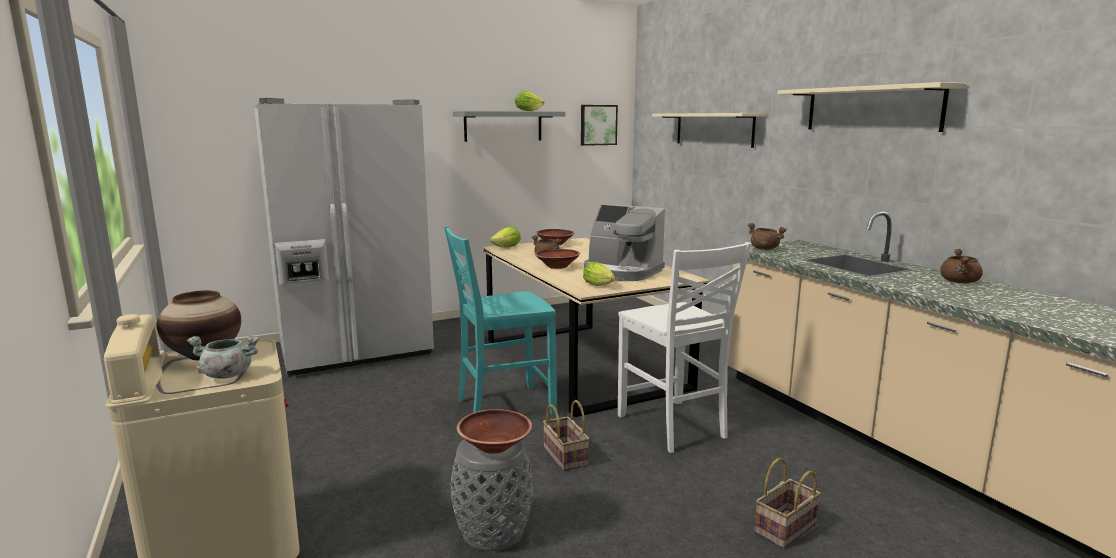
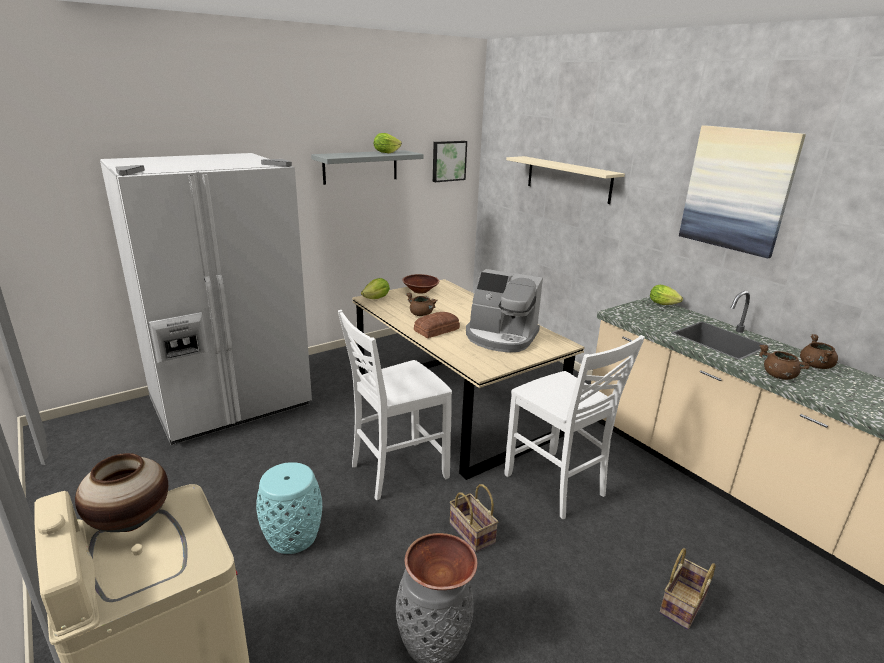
camera: 10 degrees left, 10 degrees up
grey cooking pot [187,336,260,379] -> none
turquoise chair [444,226,557,416] -> white chair [338,310,452,500]
brown bowl [535,249,580,269] -> bread [414,312,460,338]
lettuce [583,262,615,286] -> lettuce moved to [650,285,683,305]
brown cooking pot [747,223,787,250] -> brown cooking pot moved to [759,345,814,380]
beige shelf [777,82,967,132] -> picture [679,125,806,258]
none -> turquoise stool [256,462,322,554]

